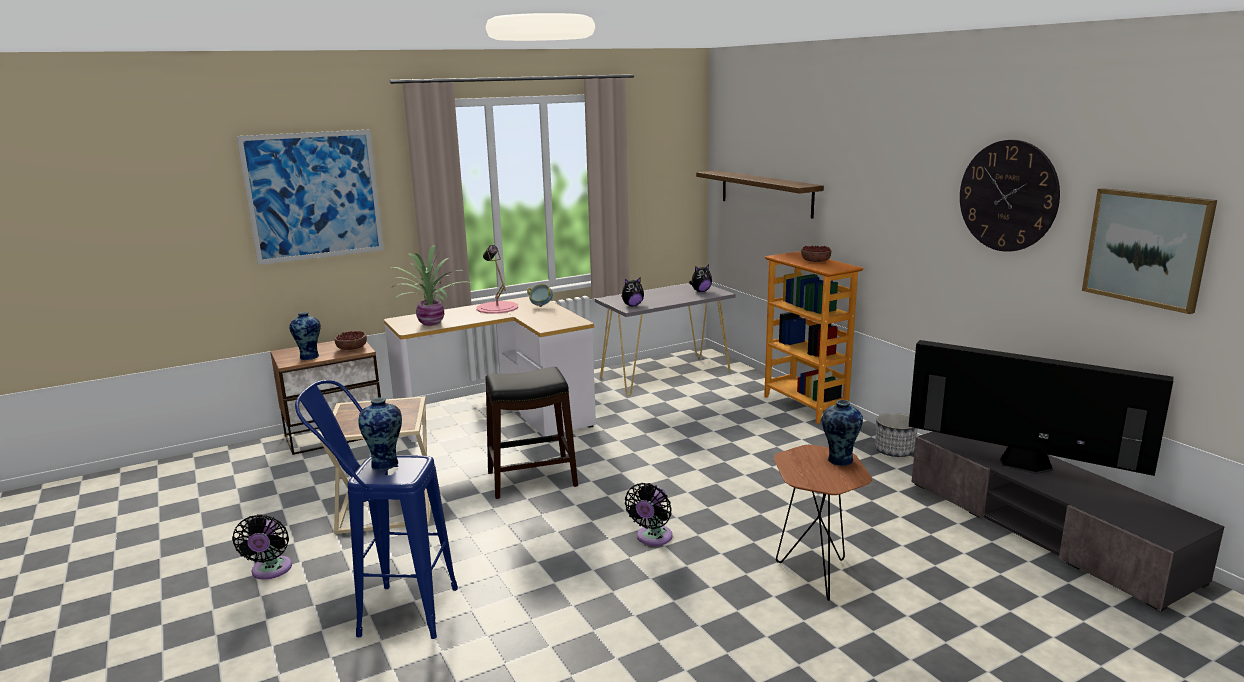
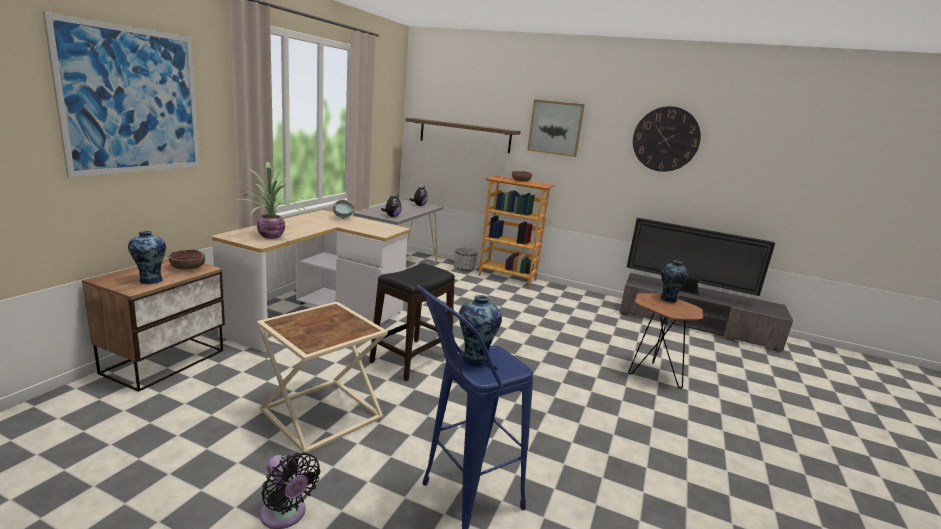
camera: 40 degrees left, 0 degrees up
pink table lamp [476,245,518,314] -> none
black fan [625,483,672,546] -> none
planter [875,413,918,457] -> planter moved to [454,248,478,271]
television [908,340,1174,476] -> television turned 150 degrees counterclockwise [627,218,775,296]
picture [1082,188,1217,314] -> picture moved to [527,99,585,157]

